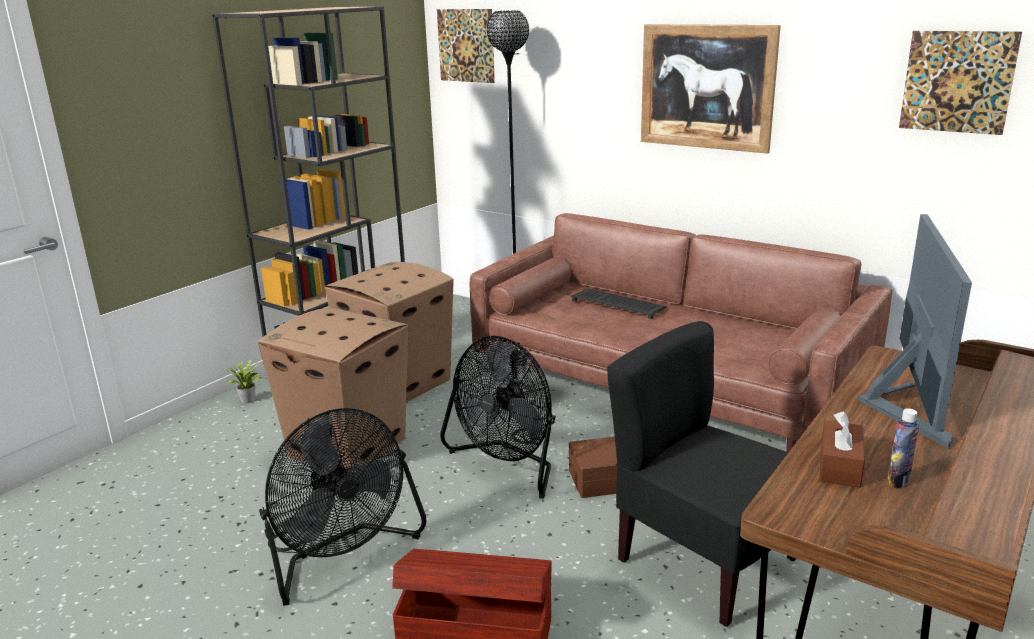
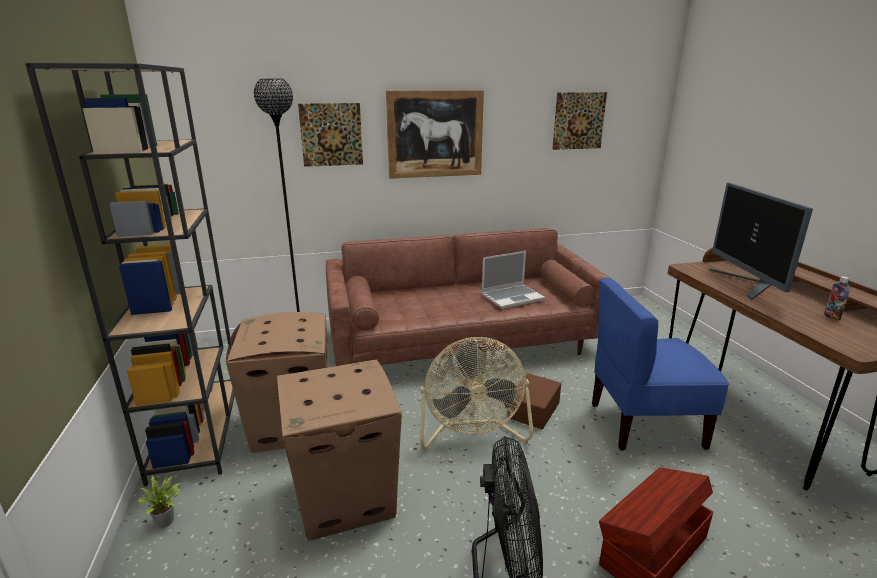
camera: 50 degrees left, 0 degrees up
picture [437,9,495,83] -> picture moved to [298,103,363,167]
black fan [440,336,556,499] -> beige fan [420,337,534,452]
keyboard [571,289,667,319] -> none
black chair [607,321,796,627] -> blue chair [592,278,729,451]
brown tissue box [820,411,865,487] -> none
monitor [857,214,972,449] -> monitor turned 150 degrees counterclockwise [710,183,813,300]
none -> laptop [481,251,545,309]

